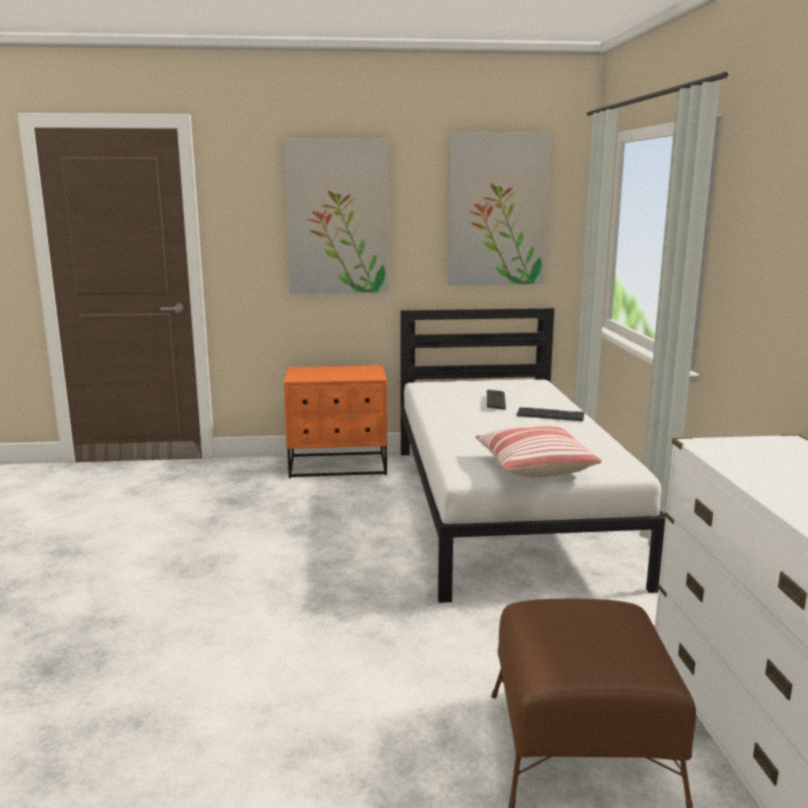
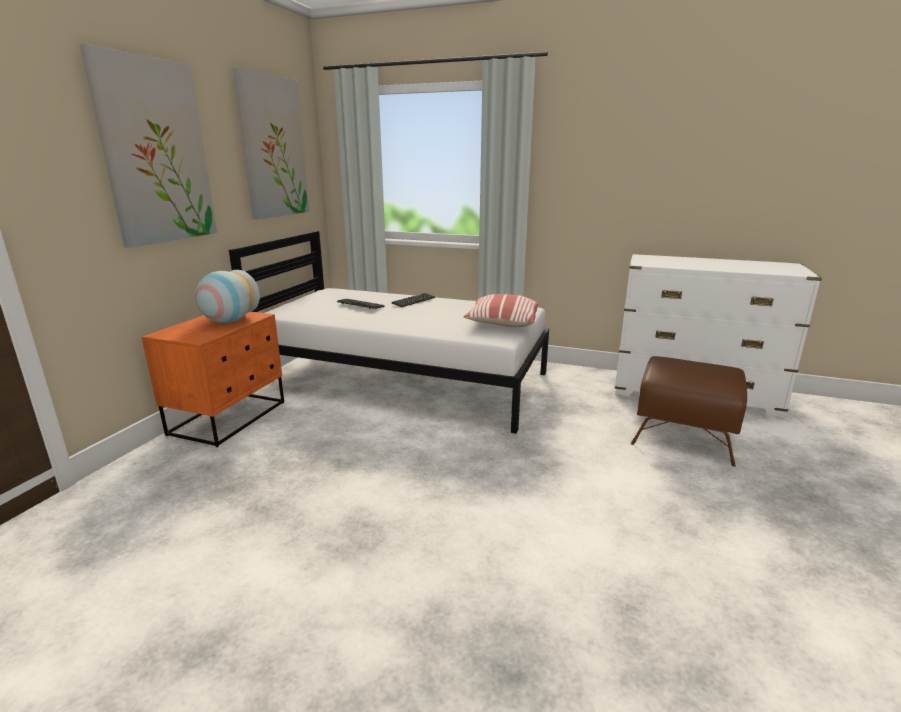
camera: 65 degrees left, 5 degrees up
none -> vase [195,270,260,323]

